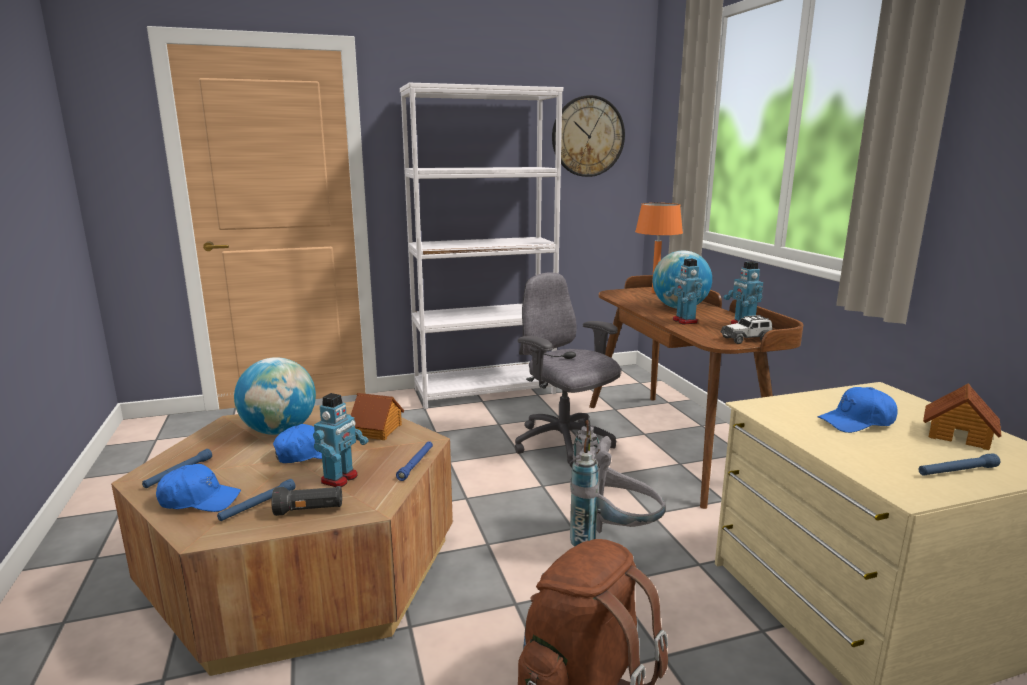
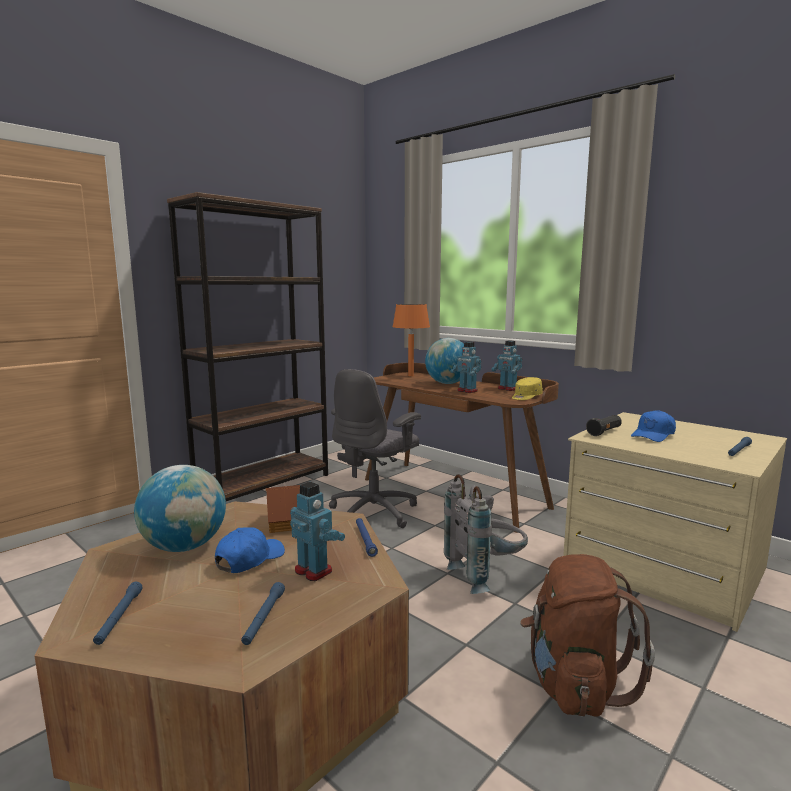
camera: 30 degrees left, 5 degrees down
blue cap [156,464,241,512] -> none
black flashlight [272,486,342,516] -> black flashlight moved to [586,415,622,436]
toy robot [313,393,369,487] -> toy robot turned 45 degrees counterclockwise [290,482,345,581]
white bookcase [400,83,563,409] -> brown bookcase [167,192,328,501]
grey office chair [515,272,621,467] -> grey office chair turned 75 degrees counterclockwise [329,369,421,528]
wall clock [552,95,625,177] -> none
toy car [721,315,773,344] -> yellow cap [512,377,542,400]
toy house [923,383,1002,450] -> none

